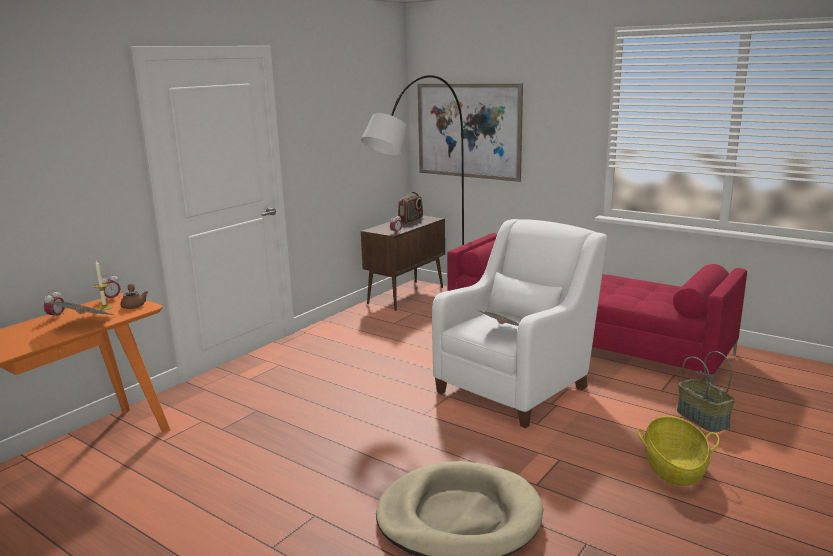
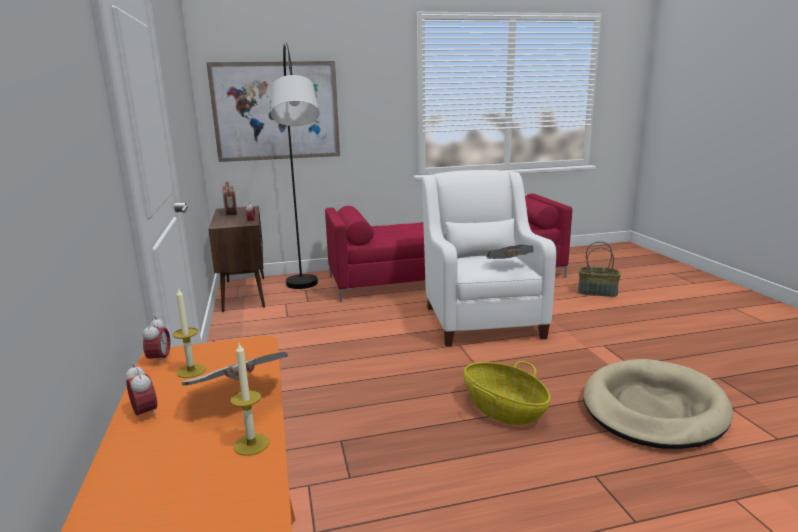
camera: 50 degrees left, 0 degrees up
brown teapot [120,284,148,309] -> none
basket [637,416,720,486] -> basket moved to [463,361,550,425]
none -> candle [230,343,269,456]

